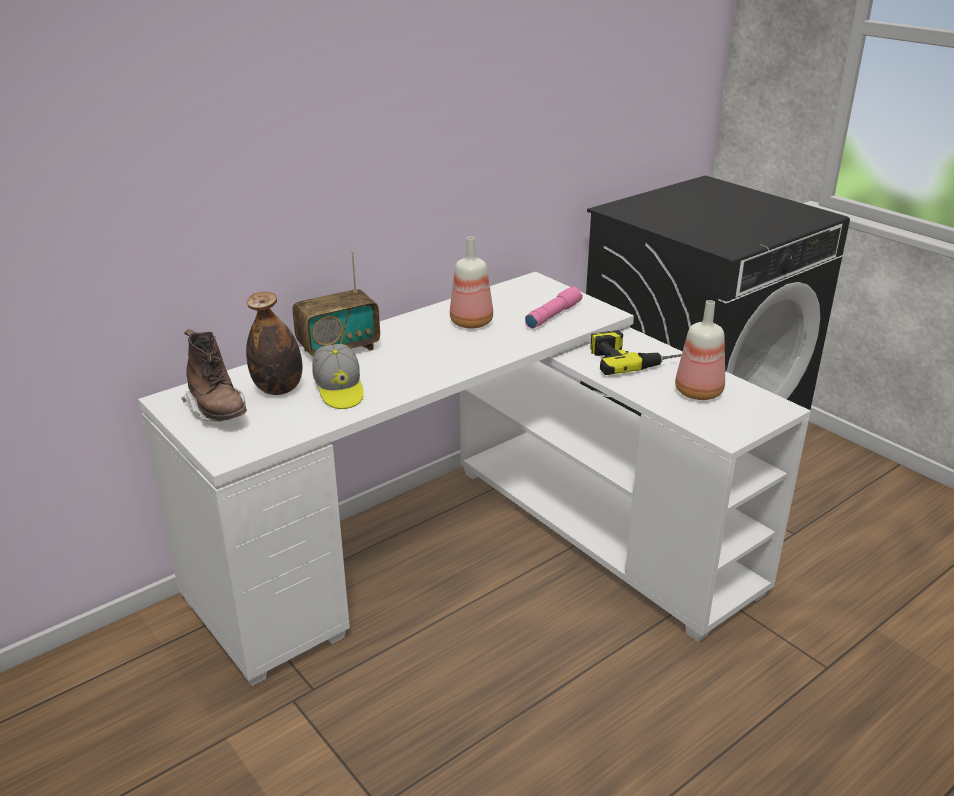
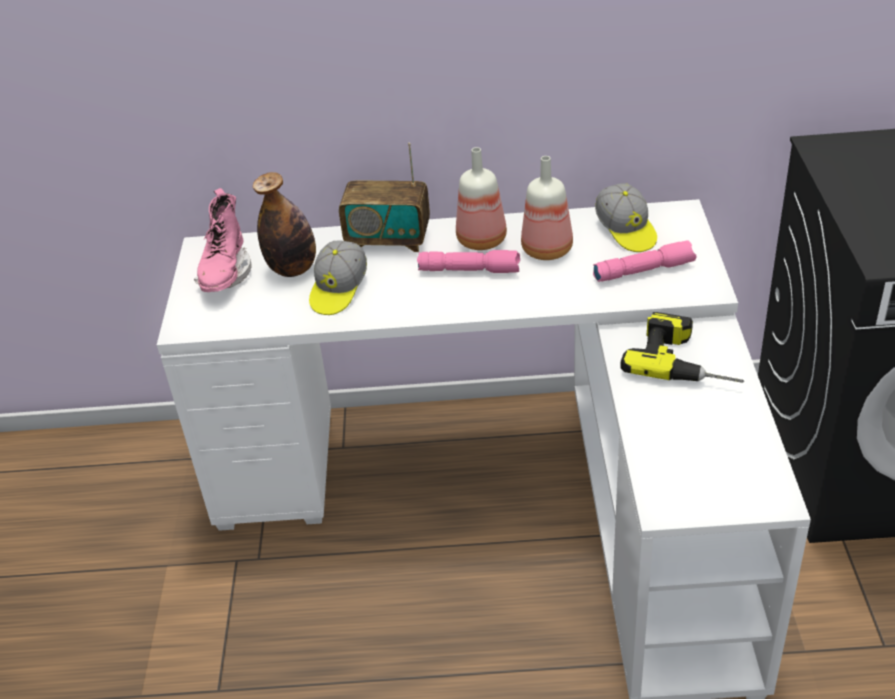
camera: 40 degrees right, 10 degrees up
brown boot [181,329,247,422] -> pink boot [194,188,252,292]
bottle [675,300,725,400] -> bottle moved to [456,147,507,250]
none -> pink flashlight [417,250,520,273]
none -> cap [595,183,657,252]

